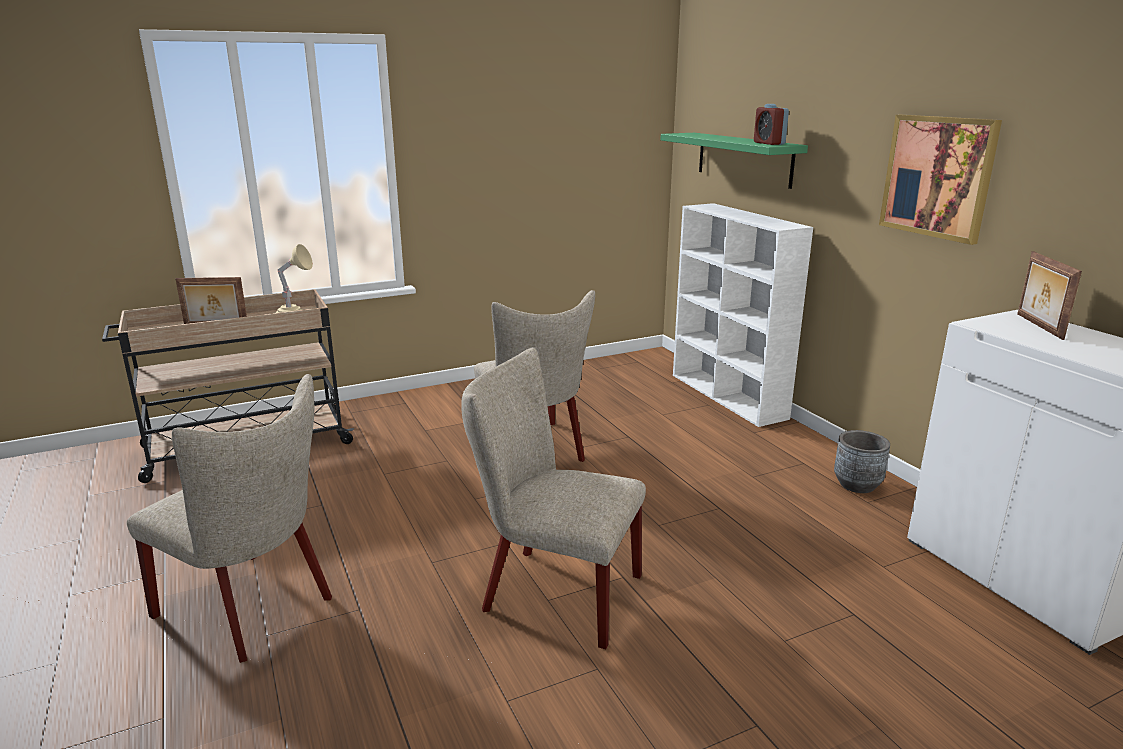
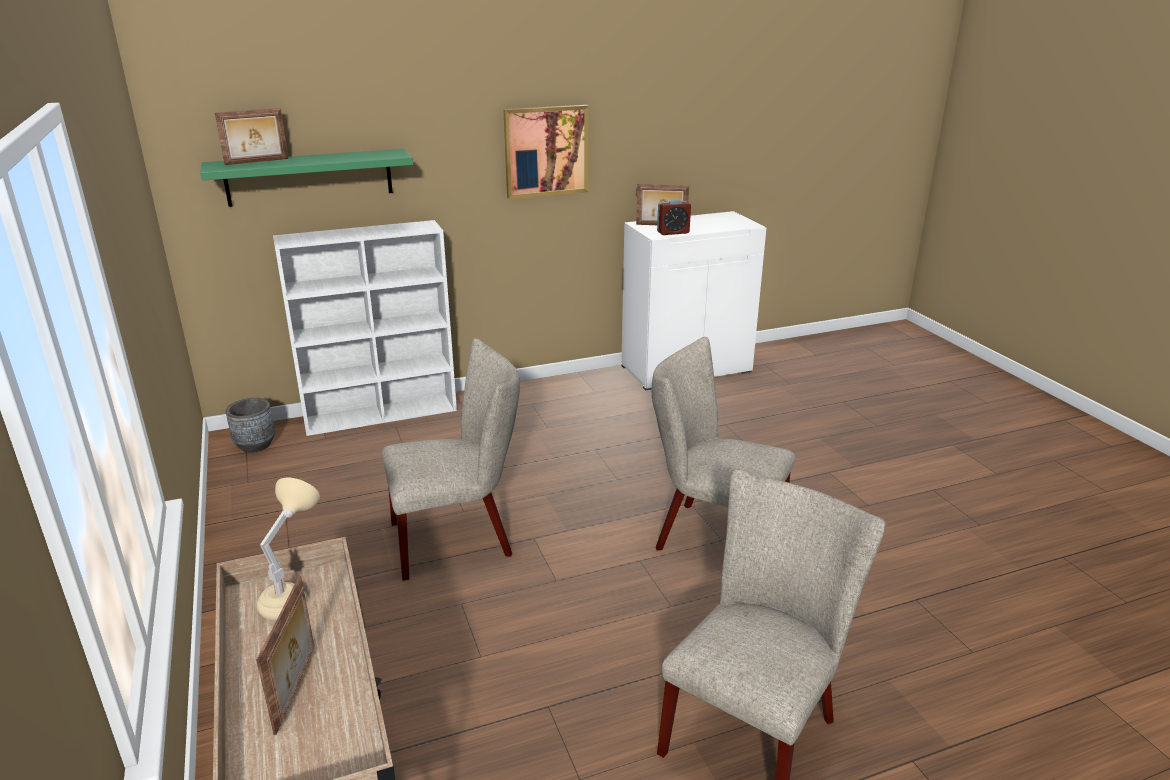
camera: 85 degrees left, 5 degrees up
beige chair [461,348,646,649] -> beige chair turned 90 degrees clockwise [652,337,795,550]
alarm clock [754,104,789,145] -> alarm clock moved to [657,199,691,235]
grey planter [834,430,890,493] -> grey planter moved to [226,398,275,452]
none -> picture frame [215,108,289,165]

